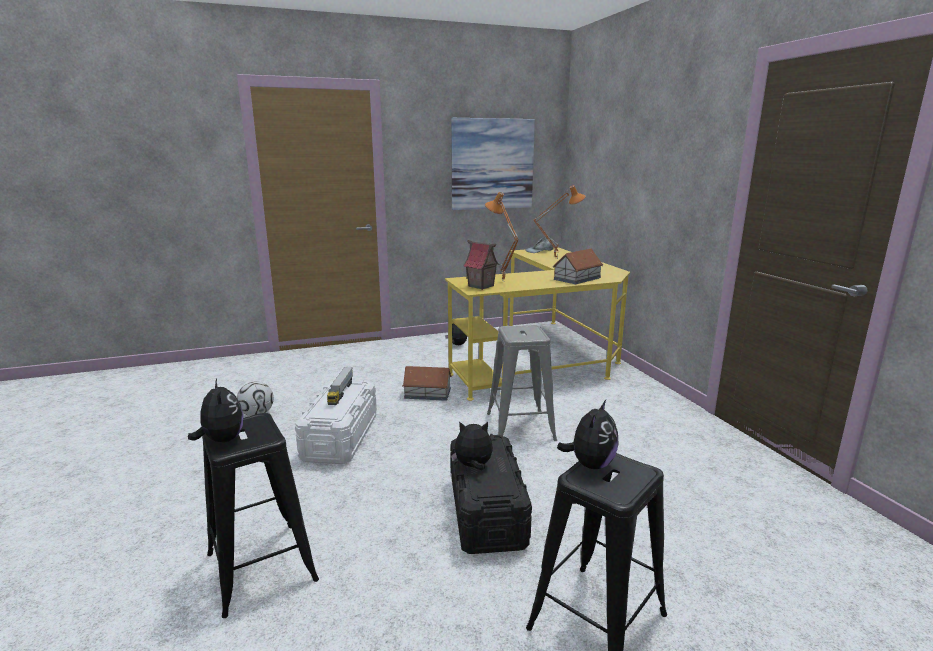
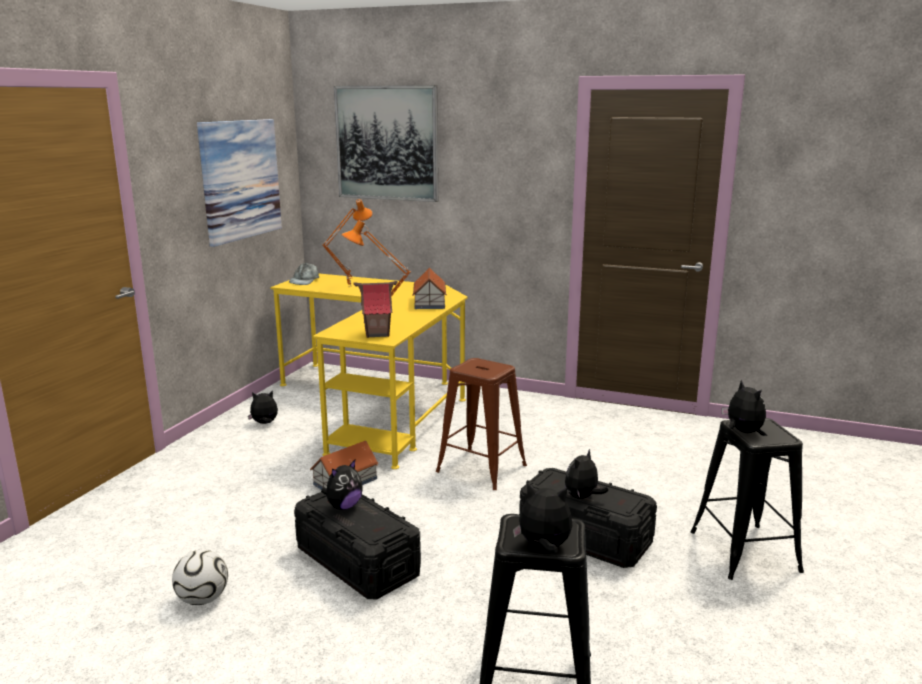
camera: 50 degrees left, 0 degrees up
white storage box [295,380,377,464] -> black storage box [294,492,421,599]
toy truck [327,367,353,405] -> plush toy [321,460,363,510]
grey stool [487,325,557,441] -> brown stool [436,358,527,490]
none -> picture [334,85,438,202]

